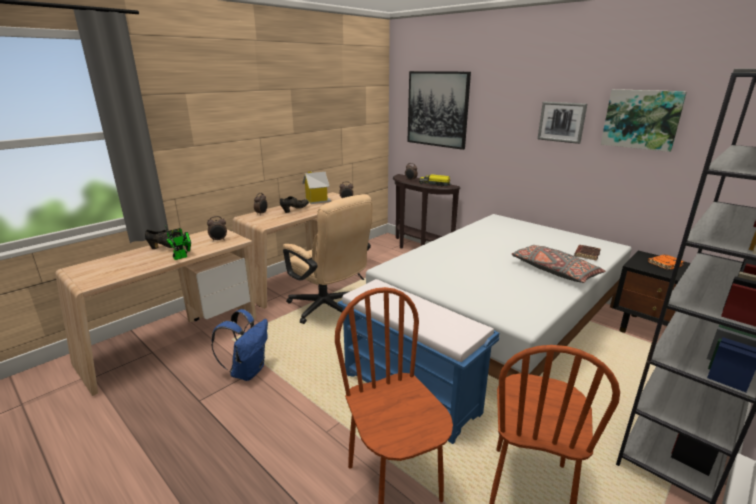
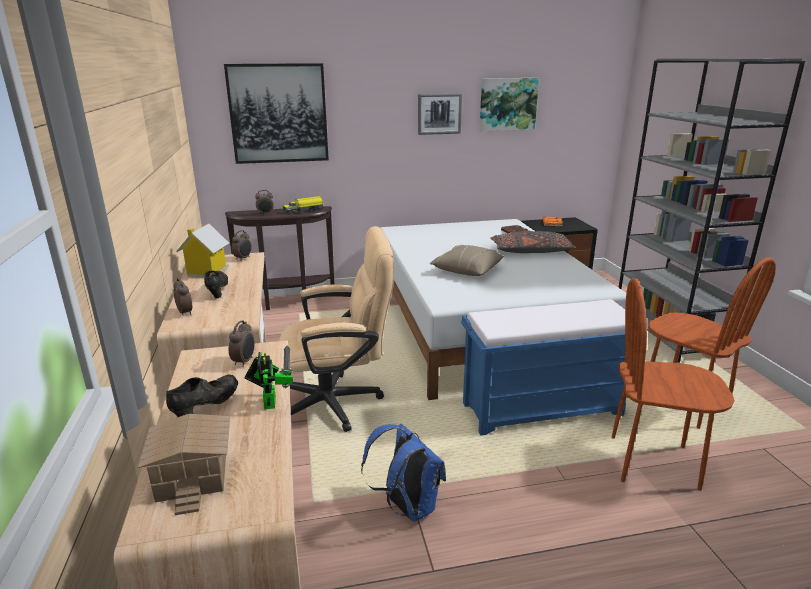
camera: 55 degrees left, 0 degrees up
none -> toy house [138,414,230,515]
none -> beige pillow [430,245,504,276]

